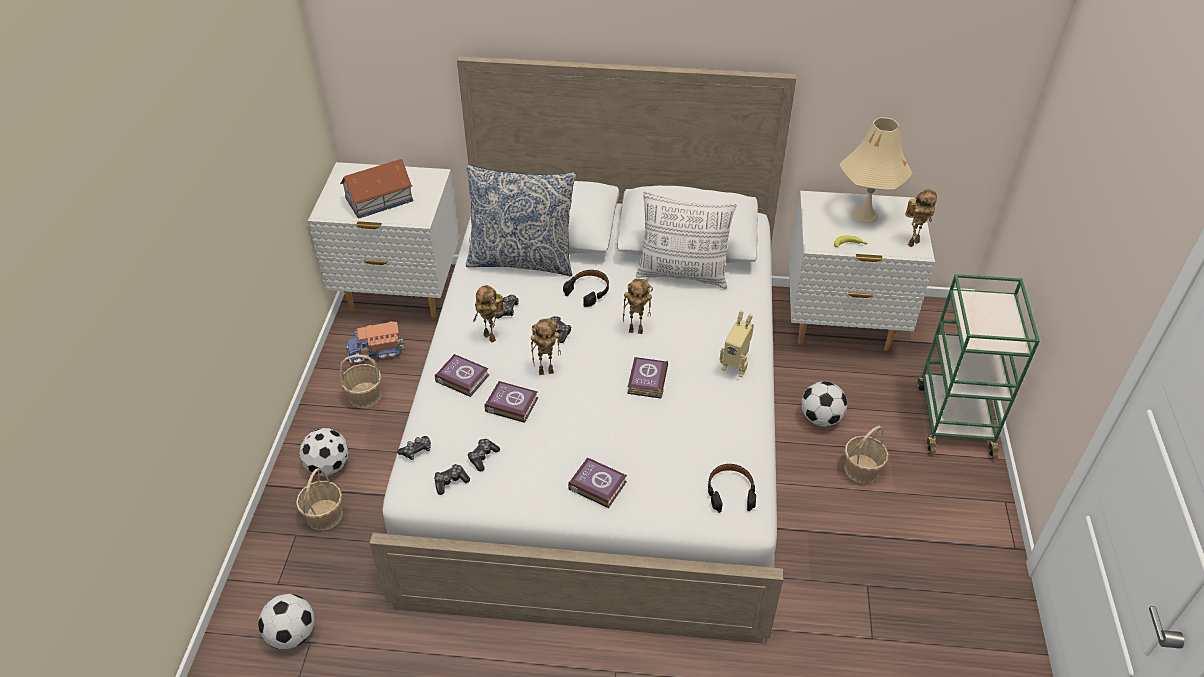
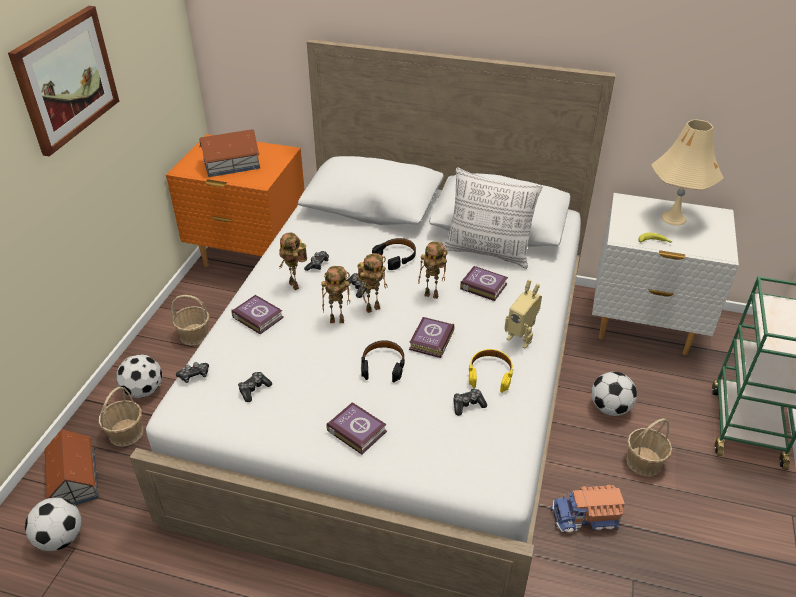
camera: 10 degrees right, 5 degrees down
white nightstand [308,162,459,318] -> orange nightstand [166,134,305,267]
toy truck [346,321,404,363] -> toy truck moved to [550,485,625,532]
game controller [434,464,470,495] -> game controller moved to [453,388,487,416]
pillow [466,165,576,276] -> none
book [485,381,538,423] -> book moved to [460,266,508,301]
black headphones [708,464,756,513] -> black headphones moved to [361,340,404,382]
toy robot [905,189,937,247] -> toy robot moved to [358,253,388,313]
none -> picture [8,6,119,157]
none -> toy house [44,429,99,505]
none -> yellow headphones [469,349,513,393]

